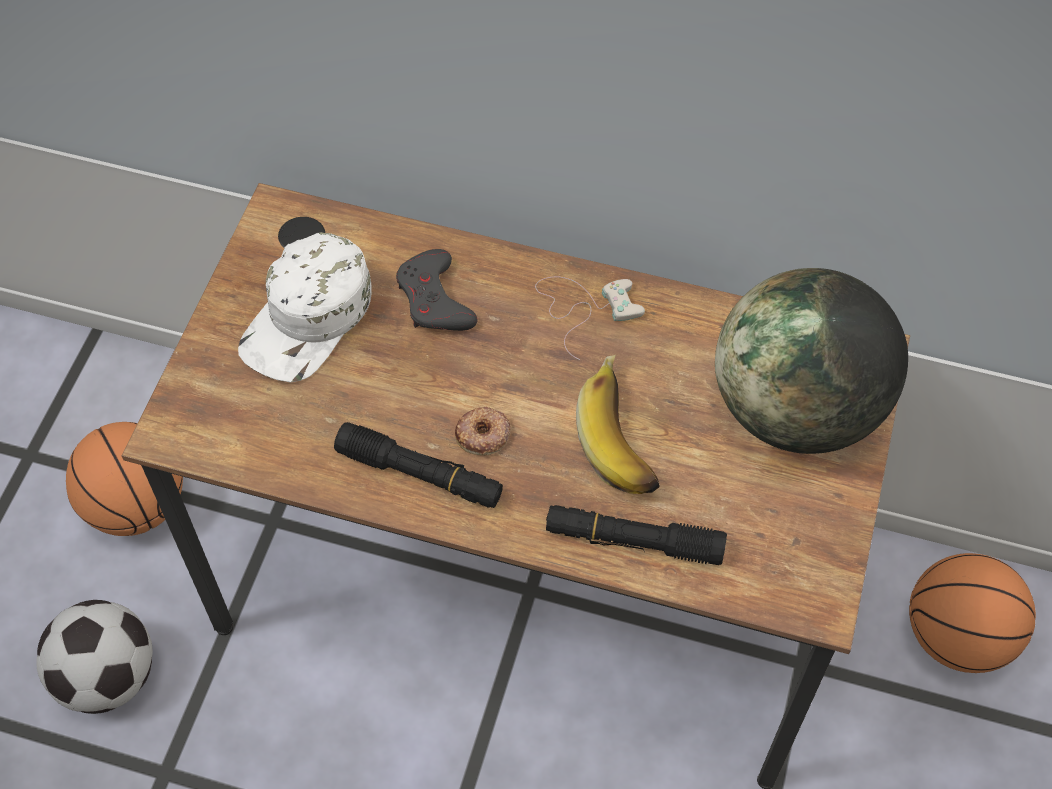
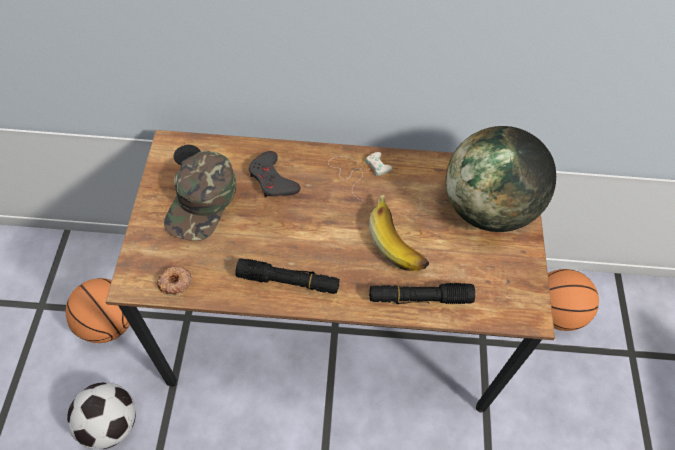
camera: 15 degrees left, 0 degrees up
white cap [238,232,372,383] -> green cap [164,151,236,241]
donut [455,407,511,455] -> donut moved to [157,266,191,296]

